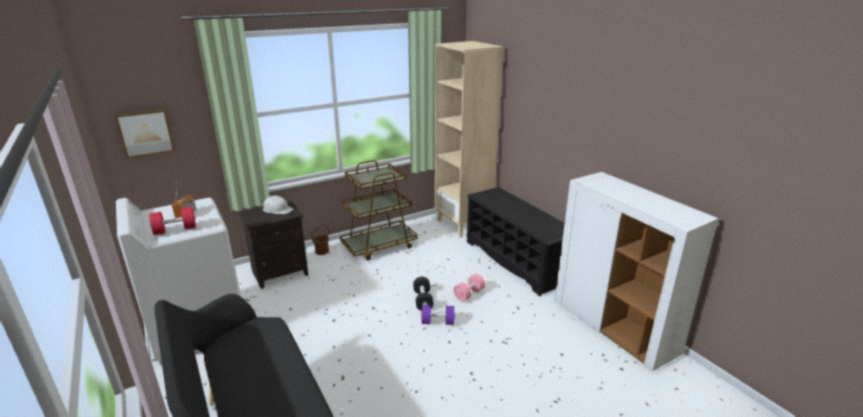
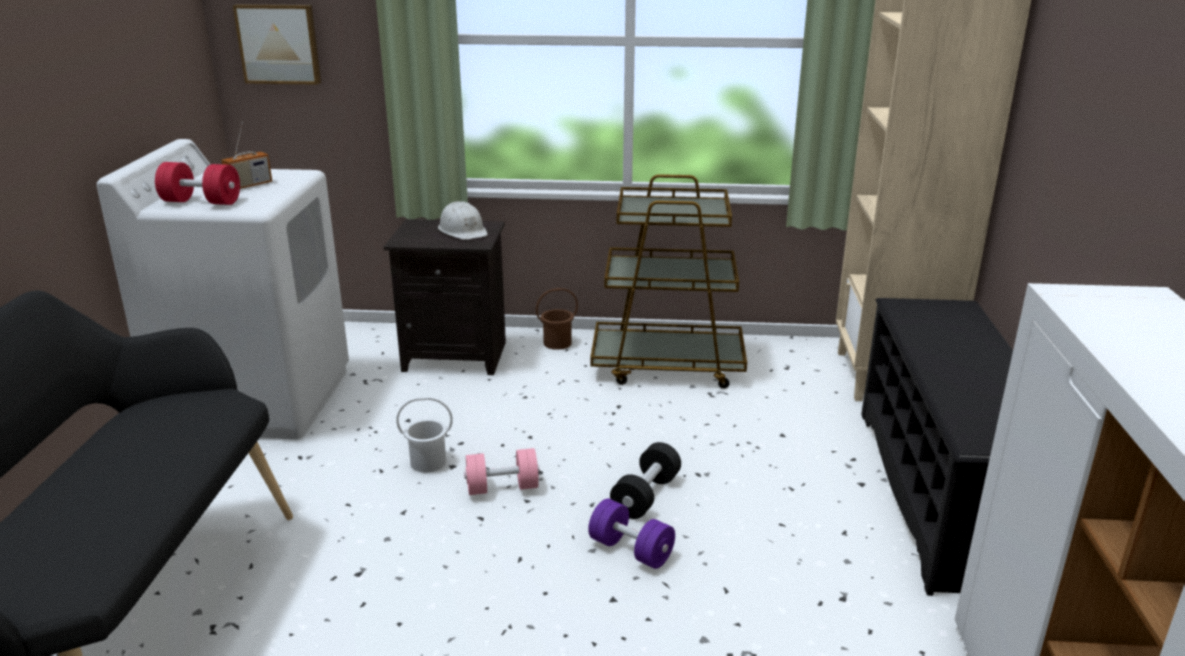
camera: 35 degrees right, 0 degrees up
pink dumbbell [453,274,485,301] -> pink dumbbell moved to [464,448,539,495]
none -> white bucket [396,397,453,473]

